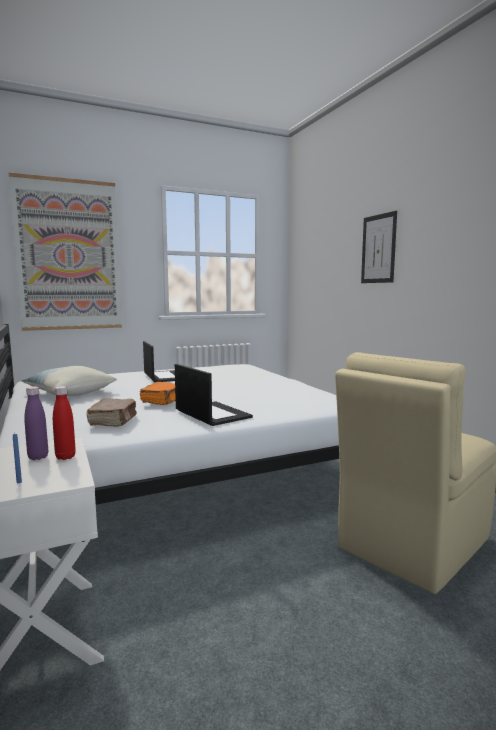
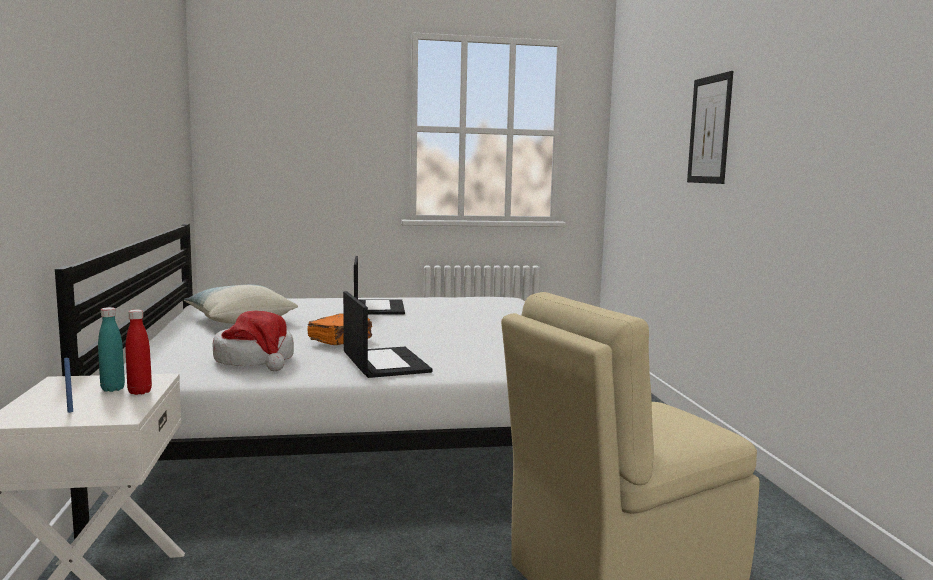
camera: 15 degrees right, 0 degrees up
picture [9,173,122,331] -> none
purple bottle [24,386,48,460] -> turquoise bottle [98,307,125,392]
brown book [86,398,137,427] -> hat [212,311,294,371]

